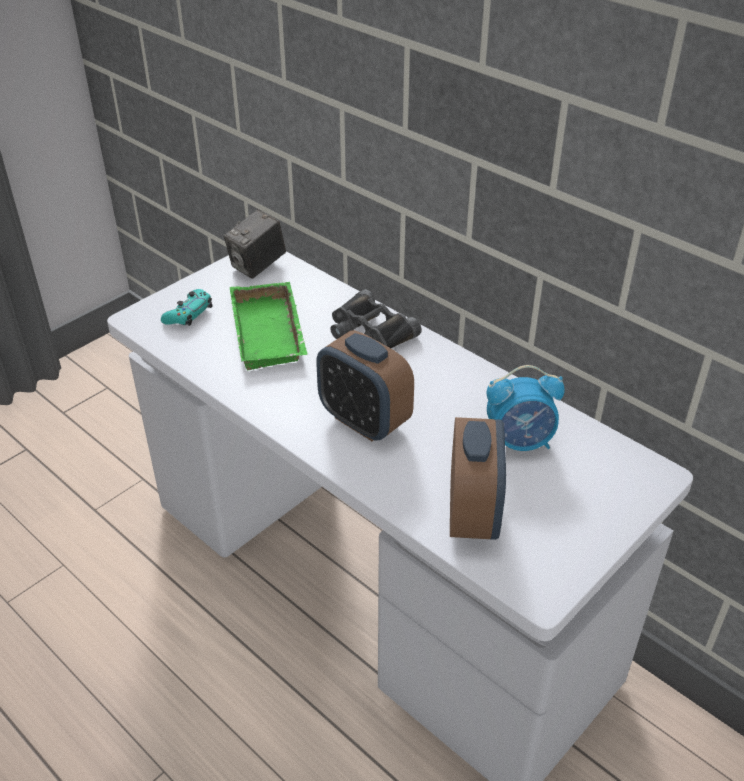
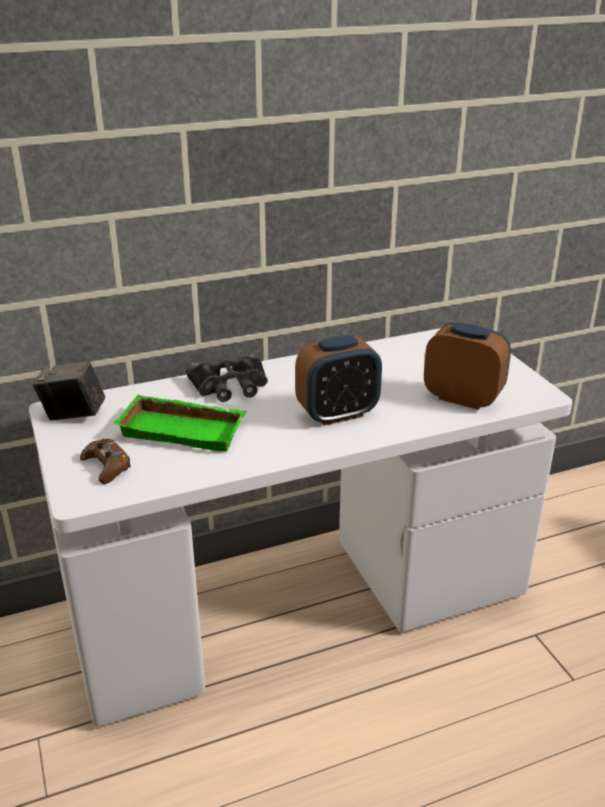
camera: 65 degrees left, 10 degrees down
turquoise game controller [161,289,213,326] -> brown game controller [80,439,131,484]
camera [224,209,286,279] -> camera turned 120 degrees clockwise [33,360,105,420]
alarm clock [487,365,565,451] -> none

